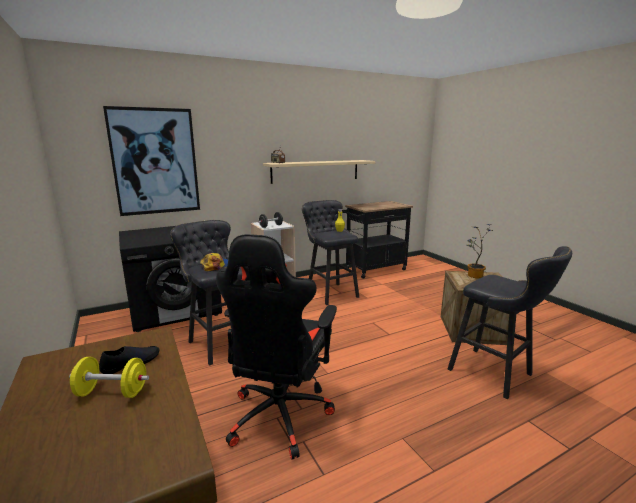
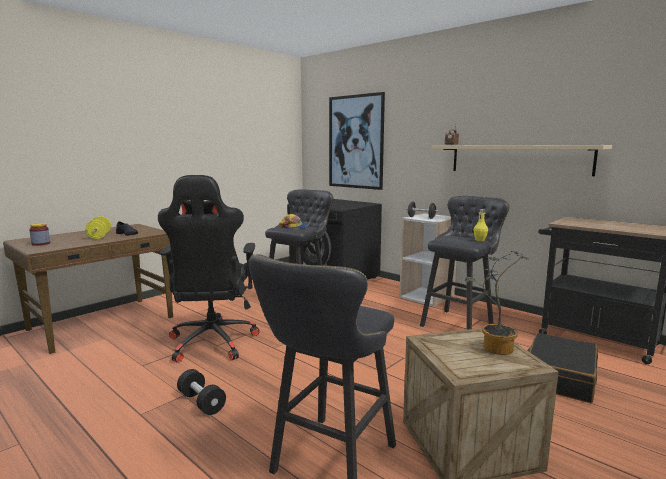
camera: 70 degrees right, 5 degrees down
black office chair [216,234,337,460] -> black office chair turned 90 degrees counterclockwise [158,175,260,363]
none -> jar [29,223,50,246]
none -> black dumbbell [177,369,226,415]
none -> black suitcase [527,333,598,403]

